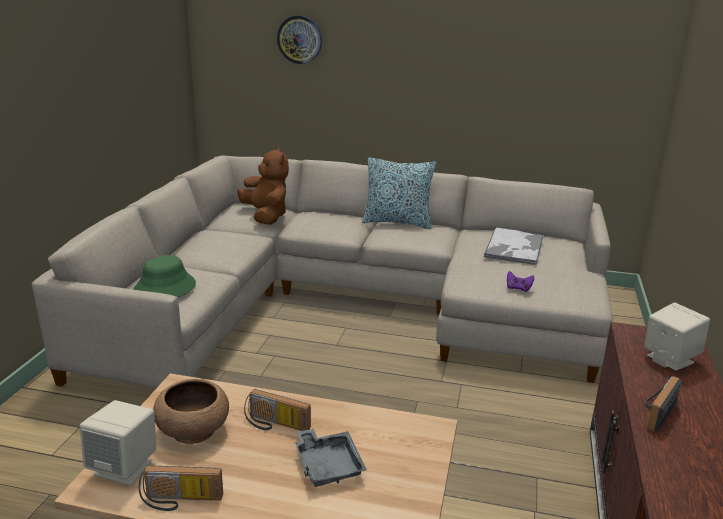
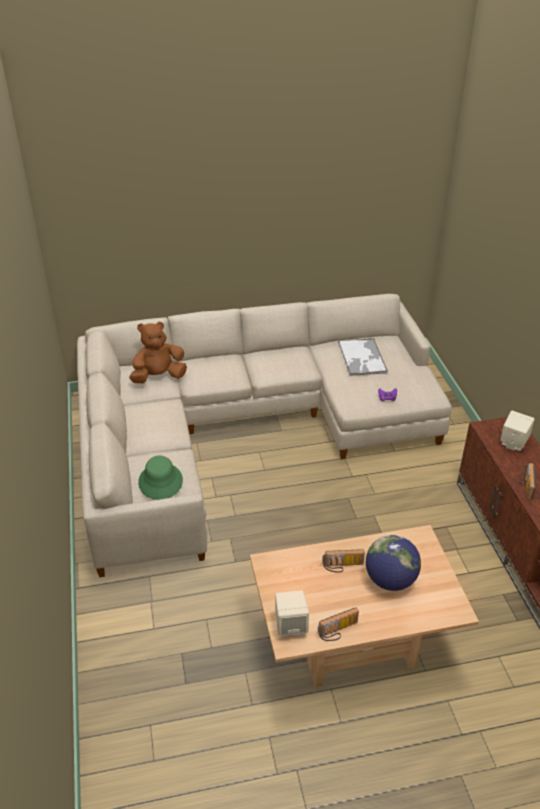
camera: 25 degrees left, 15 degrees up
brown bowl [153,379,229,444] -> none
brown plush toy [238,147,289,225] -> brown plush toy turned 60 degrees counterclockwise [129,321,187,383]
wall clock [277,15,322,64] -> none
grey tray [295,428,367,487] -> globe [366,535,421,591]
pillow [362,158,437,229] -> none

